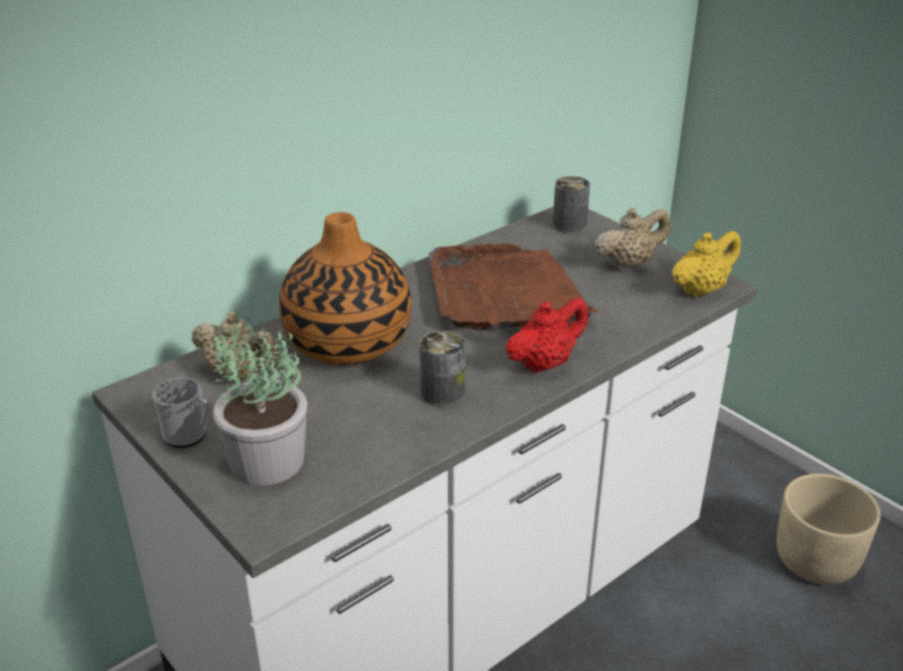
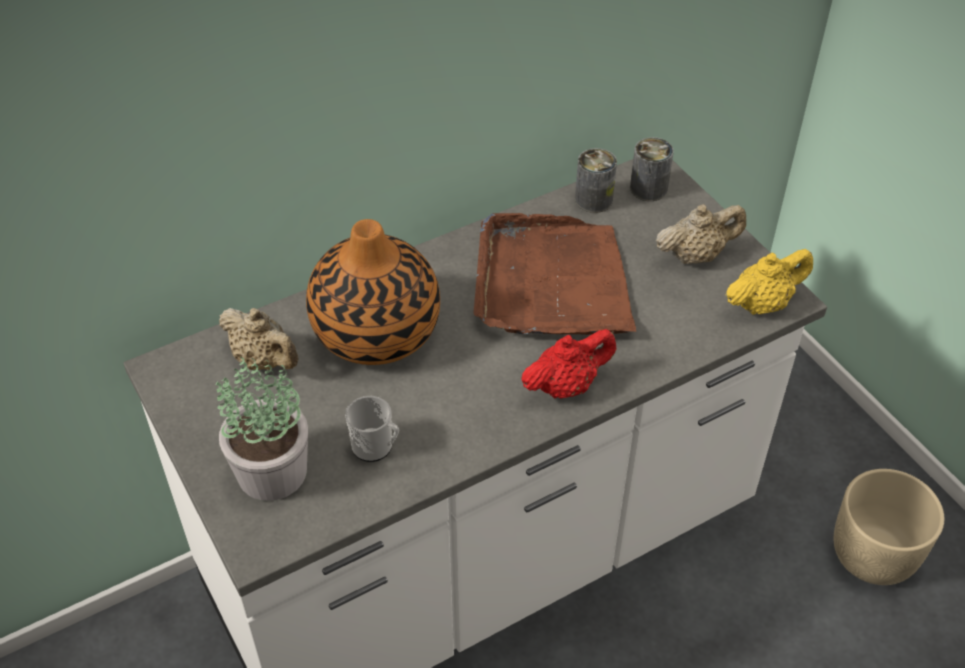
camera: 10 degrees right, 15 degrees up
mug [152,377,210,448] -> mug moved to [345,396,399,462]
can [420,331,465,406] -> can moved to [575,148,617,213]

